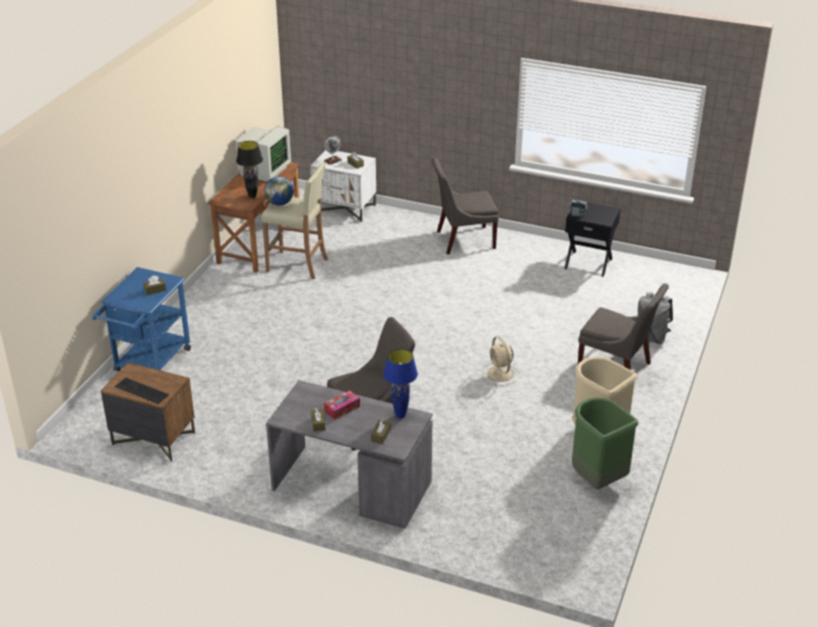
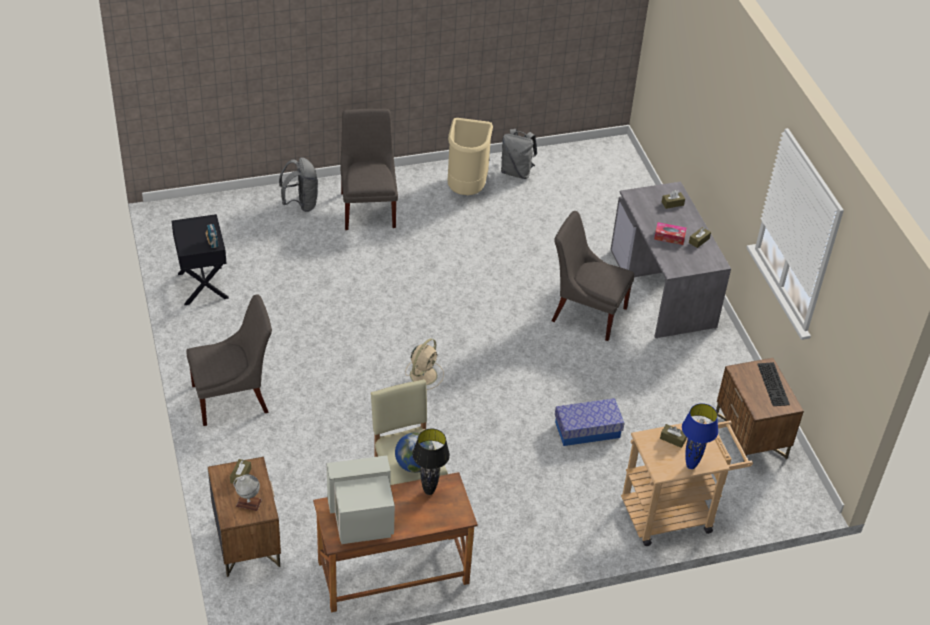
camera: 130 degrees left, 10 degrees up
blue cart [92,267,191,371] -> beige cart [621,419,753,546]
white nightstand [310,150,376,222] -> brown nightstand [208,457,281,577]
blue table lamp [383,349,418,419] -> blue table lamp moved to [682,403,718,469]
grey chair [432,158,499,254] -> grey chair turned 60 degrees counterclockwise [186,294,272,426]
beige fan [482,336,520,386] -> beige fan moved to [405,338,444,390]
green trash can [572,398,638,489] -> grey backpack [501,129,537,179]
none -> storage box [555,398,625,446]

